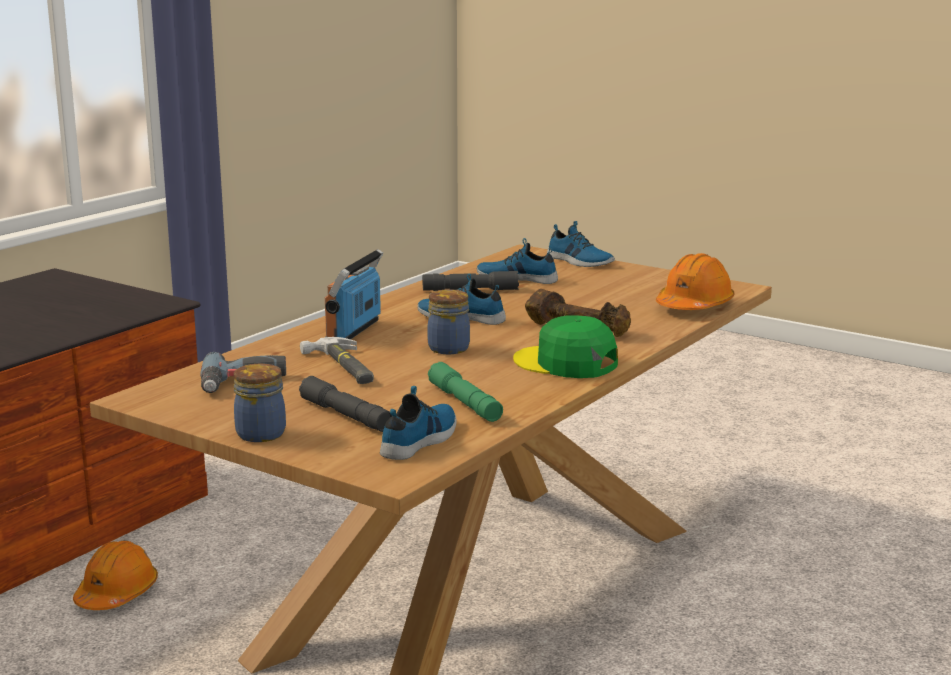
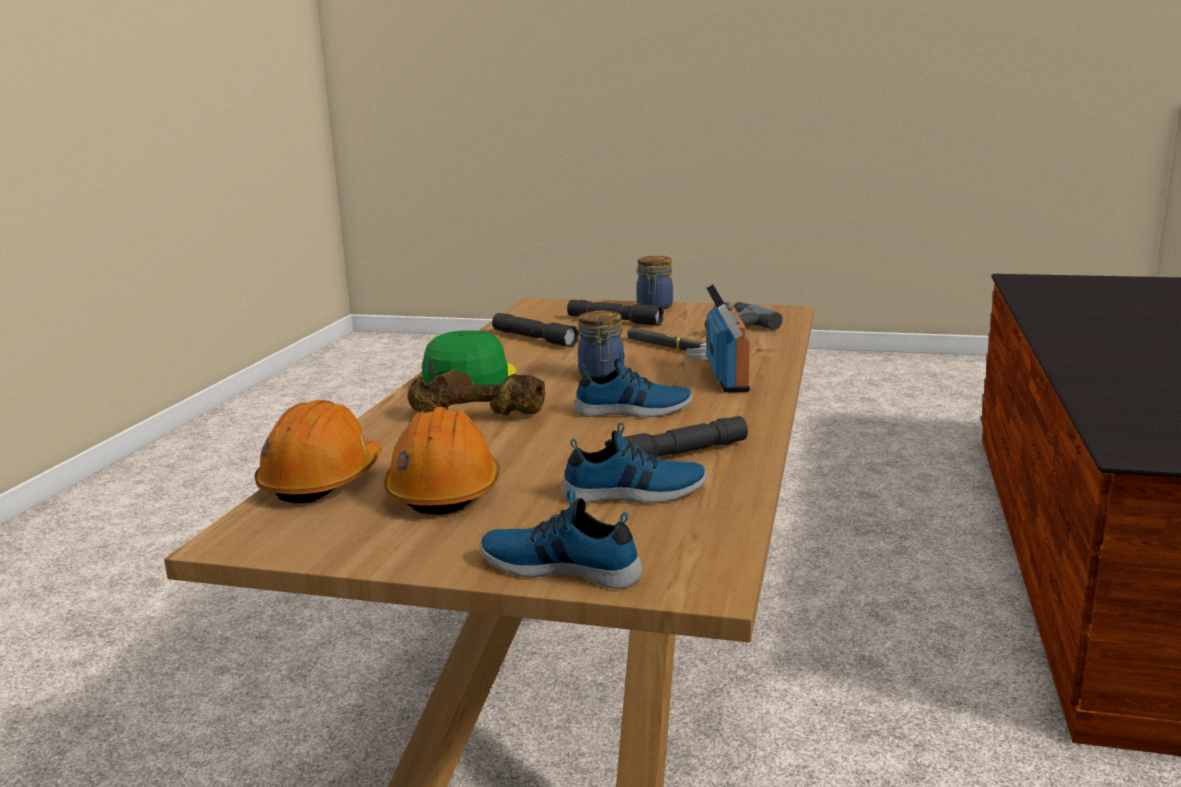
camera: 160 degrees right, 0 degrees up
orange hard hat [73,541,158,610] -> orange hard hat moved to [384,407,500,515]
shoe [380,386,457,460] -> none
green flashlight [428,362,503,422] -> grey flashlight [492,313,579,347]
green cap [513,315,618,378] -> green cap turned 90 degrees counterclockwise [422,330,516,385]

